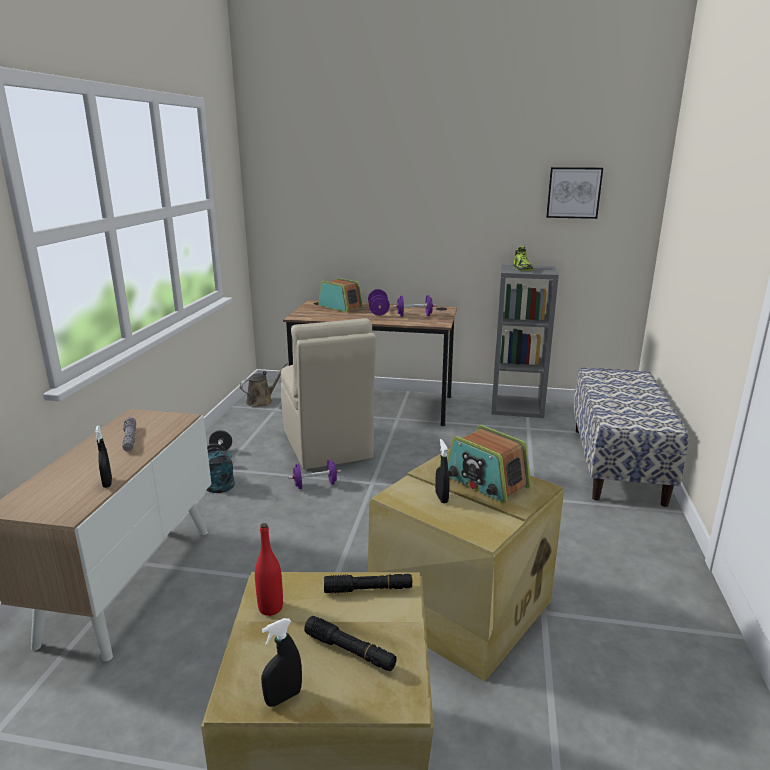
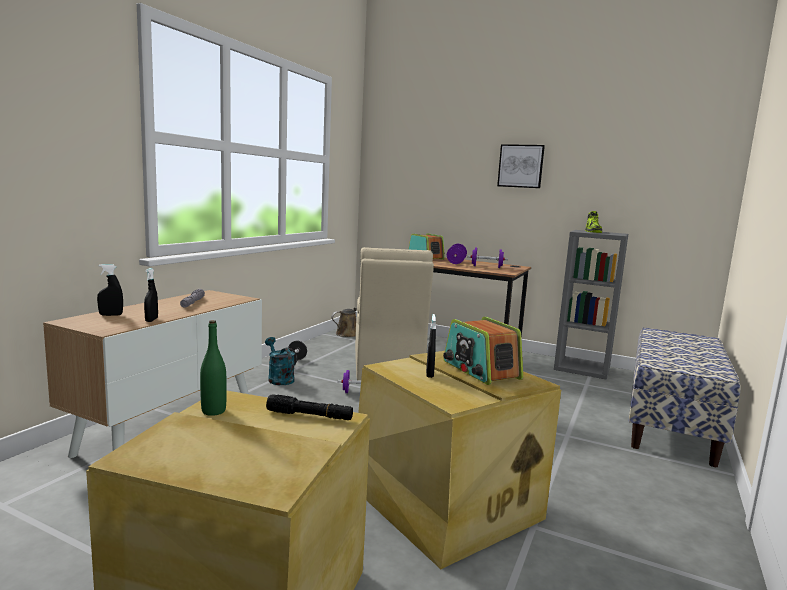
camera: 15 degrees right, 10 degrees down
red bottle [255,523,283,616] -> green bottle [200,320,227,416]
black spray bottle [261,618,302,707] -> black spray bottle moved to [97,264,123,316]
black flashlight [304,616,397,671] -> none
picture [546,167,603,219] -> picture moved to [497,144,545,188]

